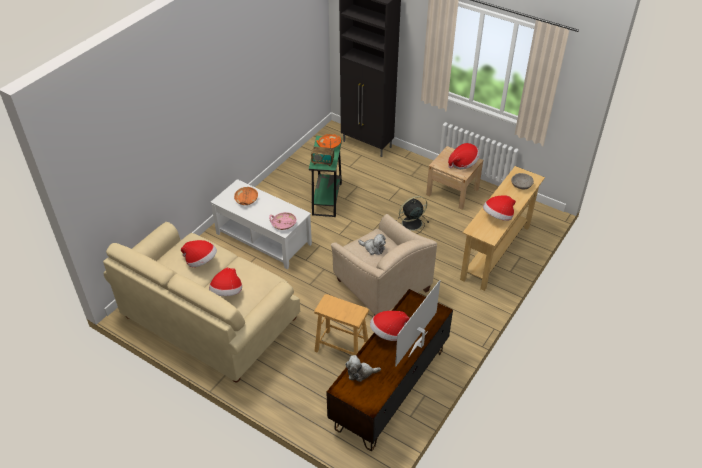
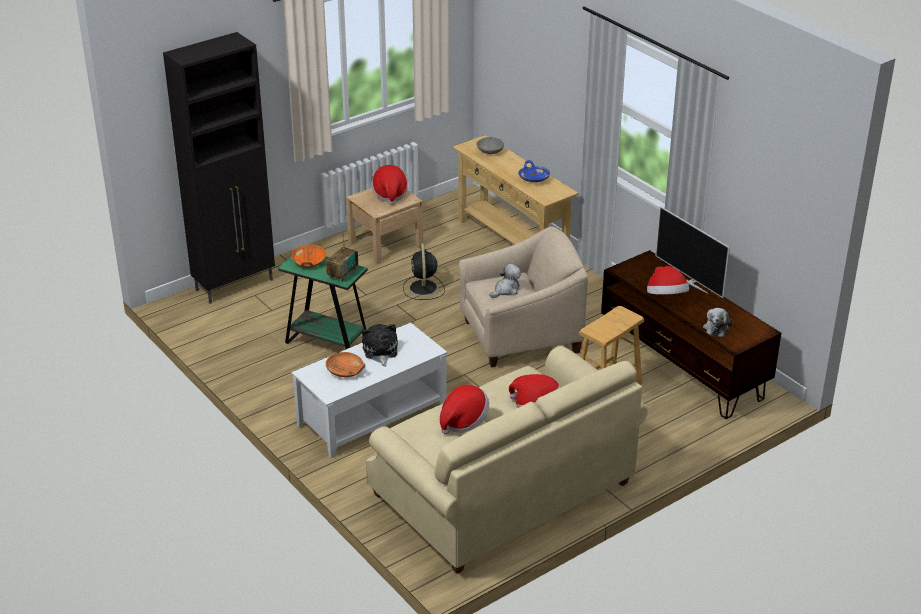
camera: 70 degrees left, 10 degrees down
pink bowl [269,212,297,230] -> none
hat [483,196,516,221] -> blue bowl [518,160,550,182]
none -> plush toy [362,324,398,367]

